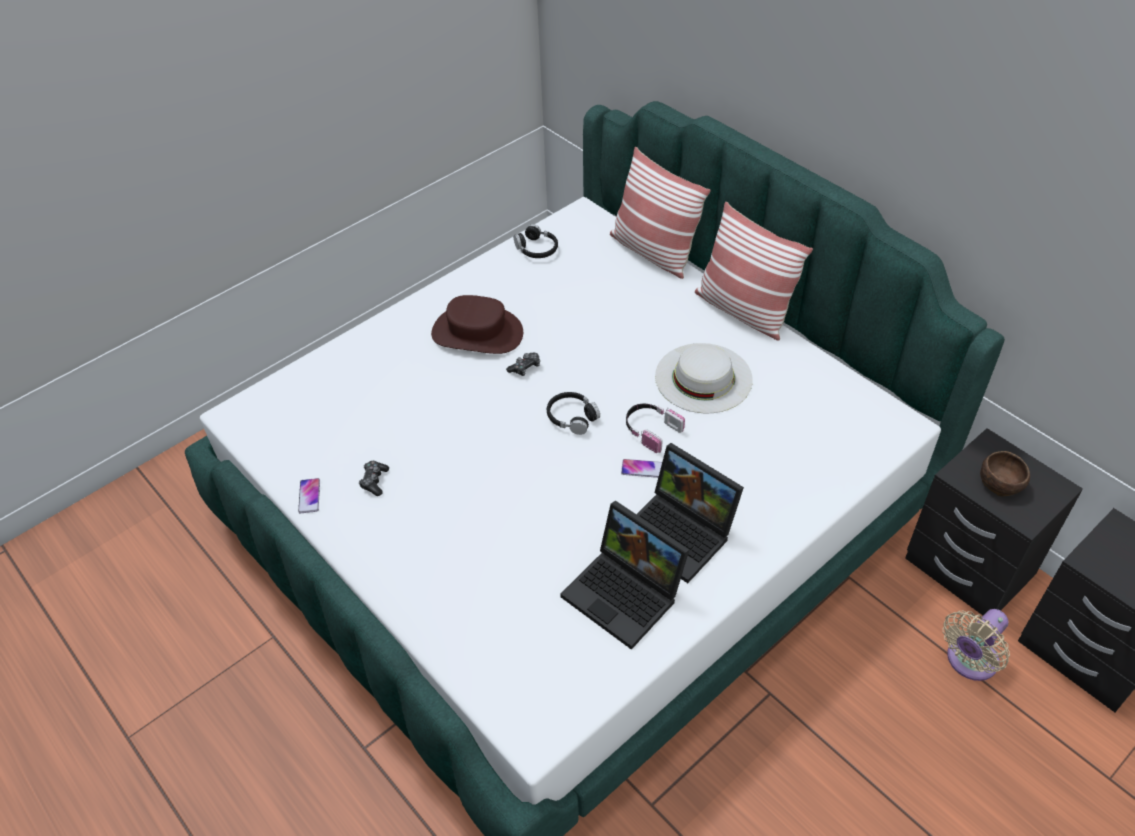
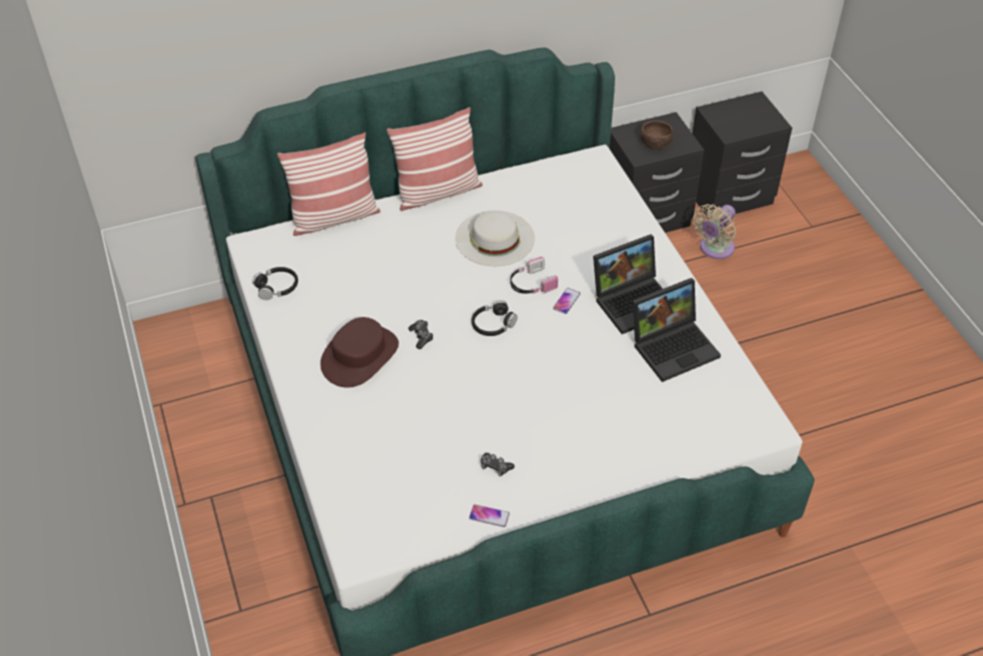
camera: 70 degrees left, 0 degrees up
beige fan [943,609,1010,681] -> beige fan turned 60 degrees clockwise [693,204,736,259]

